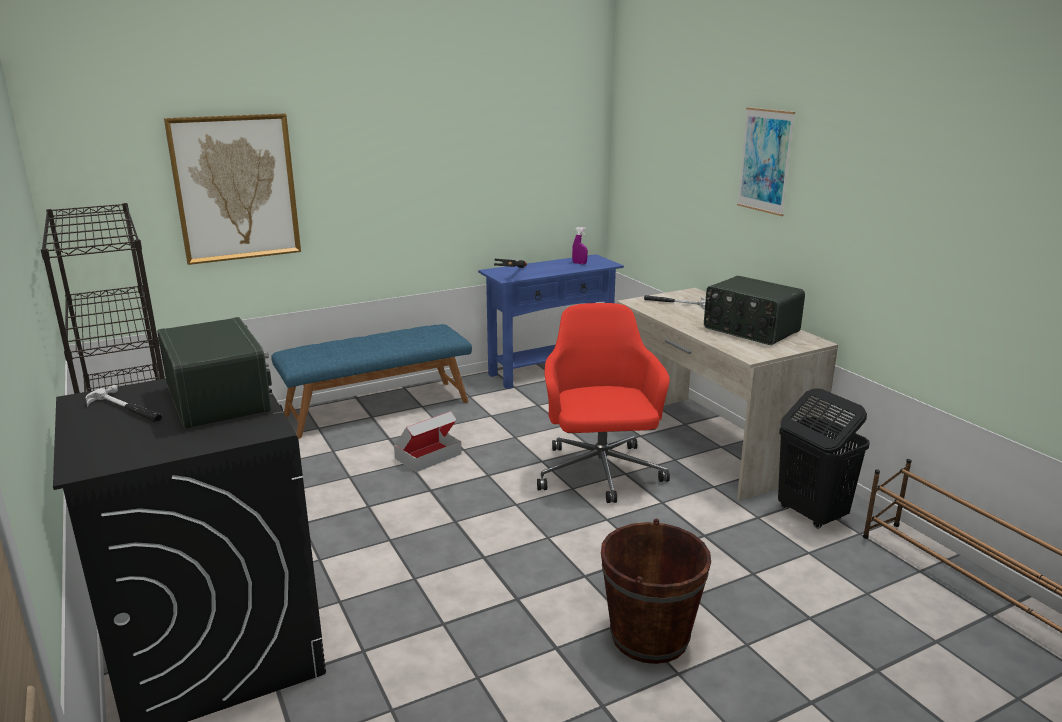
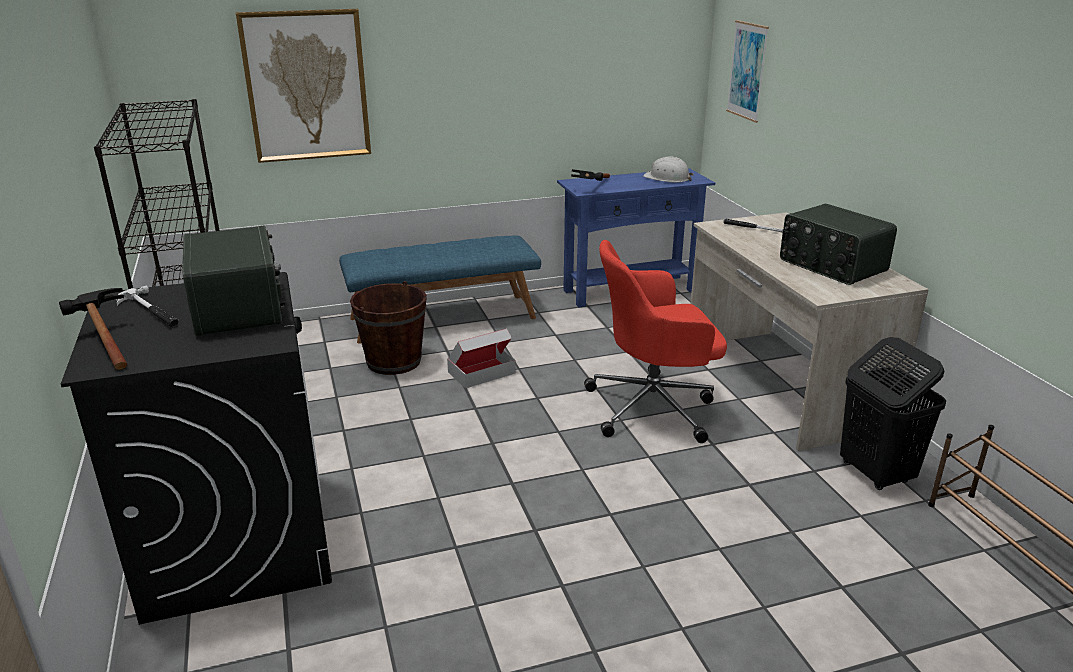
camera: 10 degrees right, 5 degrees up
red office chair [537,303,670,503] -> red office chair turned 105 degrees counterclockwise [584,240,727,443]
purple spray bottle [572,227,588,264] -> white hard hat [643,157,693,183]
brown bucket [601,519,711,664] -> brown bucket moved to [350,281,427,375]
picture [737,107,795,216] -> picture moved to [726,20,769,123]
none -> hammer [59,288,127,370]

